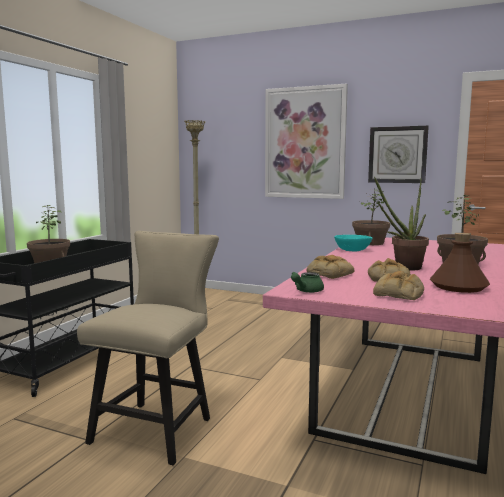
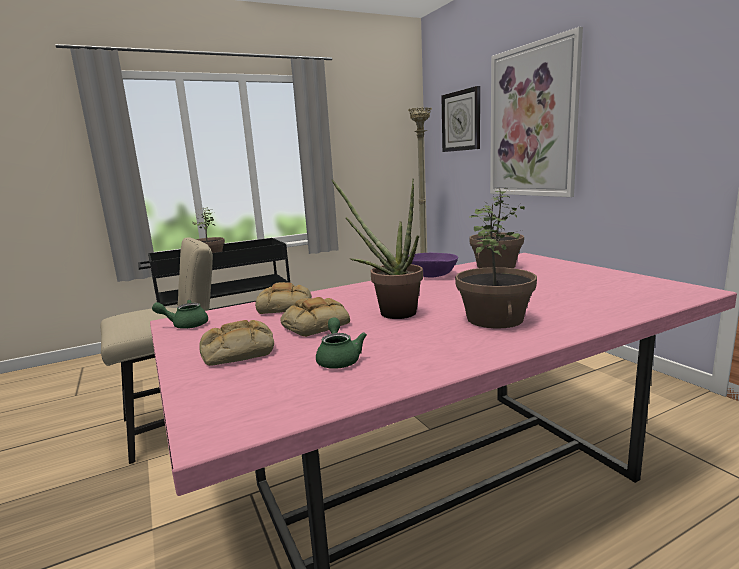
camera: 40 degrees right, 5 degrees up
turquoise bowl [334,235,372,251] -> purple bowl [411,253,458,278]
wall clock [368,126,429,183] -> wall clock moved to [441,86,480,152]
brown bottle [430,233,490,293] -> green teapot [316,317,367,369]

